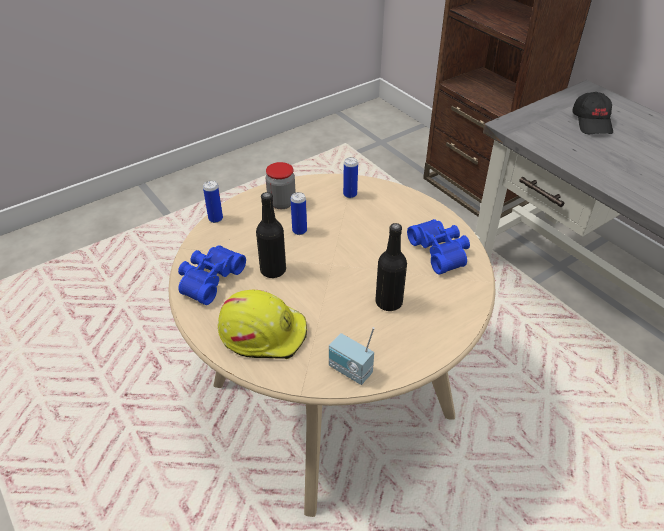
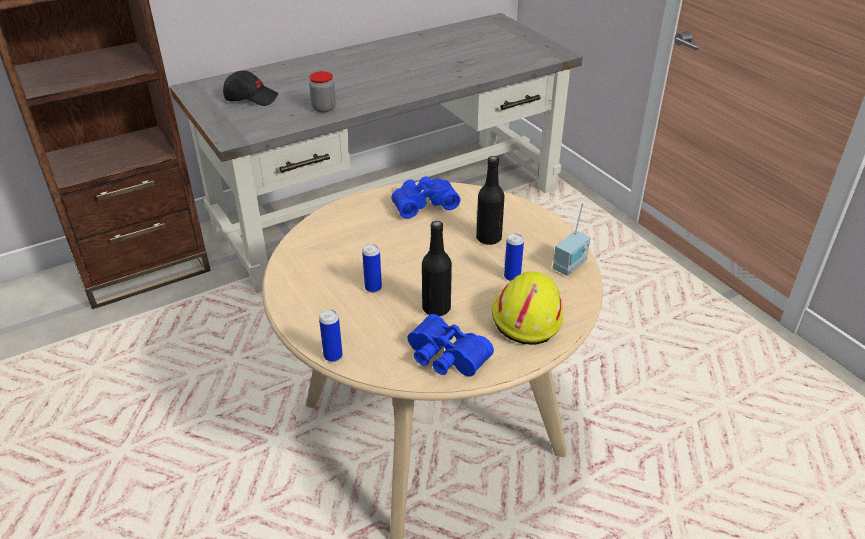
camera: 85 degrees left, 5 degrees down
jar [266,162,296,209] -> jar moved to [309,71,336,113]
can [343,157,358,198] -> can moved to [504,233,524,281]

